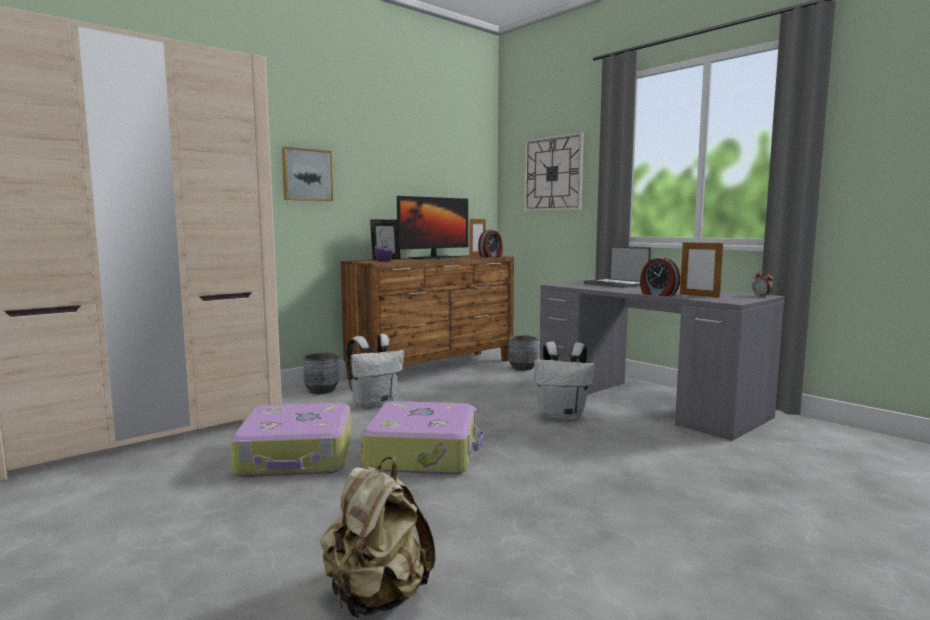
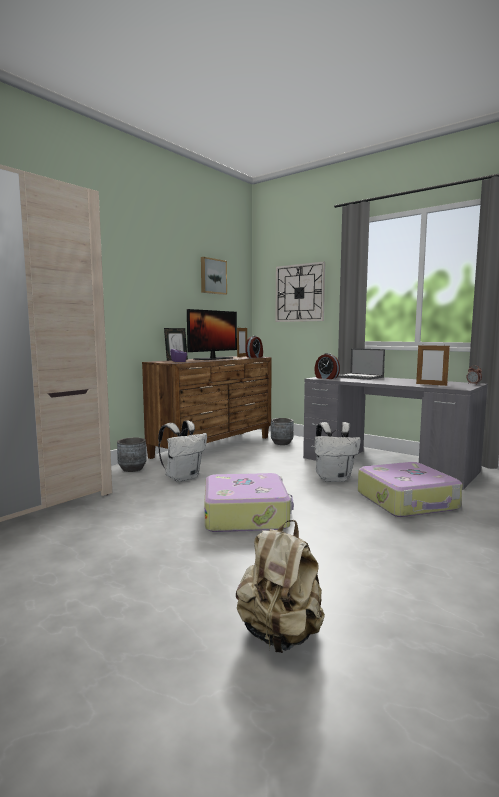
camera: 10 degrees left, 0 degrees up
suitcase [230,403,351,477] -> suitcase moved to [358,462,463,517]
picture [282,147,333,201] -> picture moved to [201,257,227,295]
alarm clock [640,256,680,296] -> alarm clock moved to [314,353,340,379]

